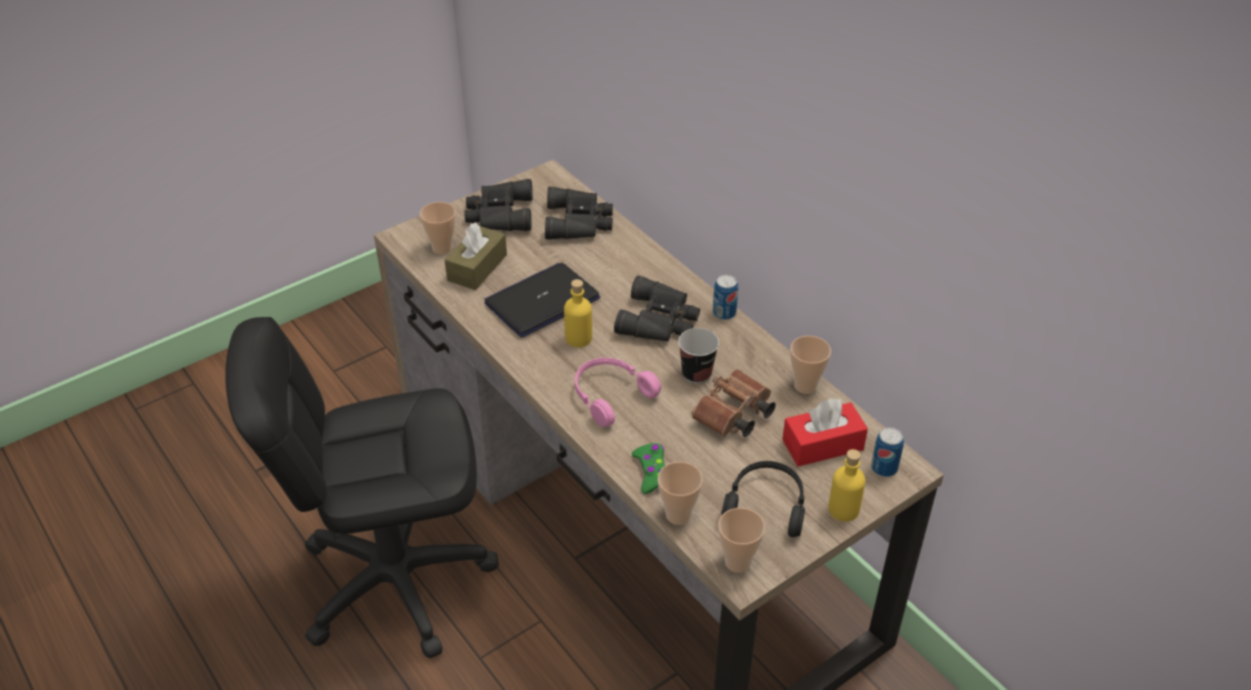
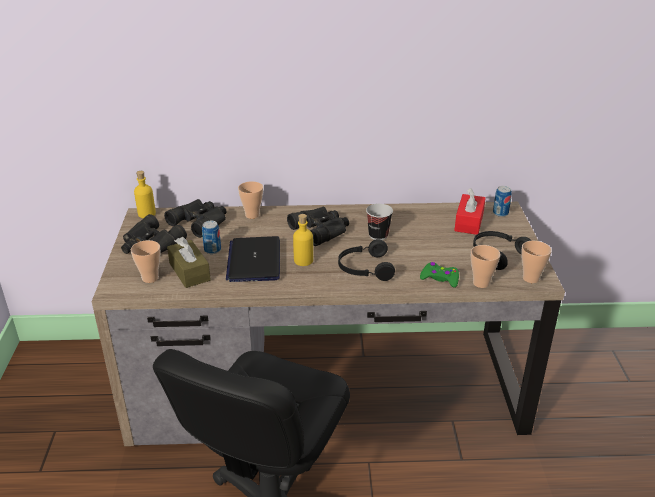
camera: 55 degrees left, 10 degrees down
pink headphones [575,358,661,427] -> black headphones [338,239,395,281]
brown binoculars [691,369,776,437] -> none
can [713,275,738,320] -> can moved to [202,221,221,254]
cup [790,336,831,394] -> cup moved to [238,181,263,219]
yellow bottle [828,449,865,522] -> yellow bottle moved to [134,171,156,218]

